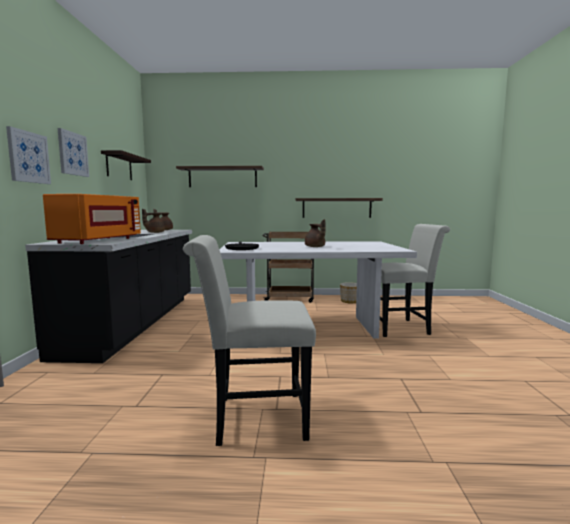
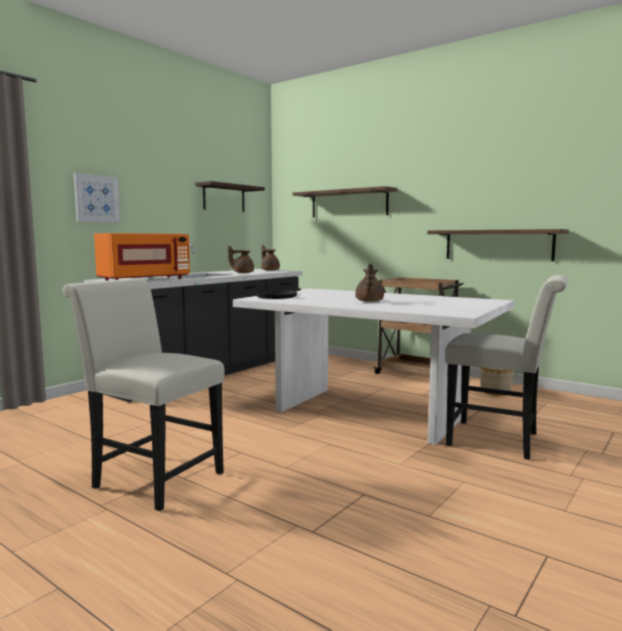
camera: 35 degrees right, 0 degrees up
picture [58,128,89,177] -> none

